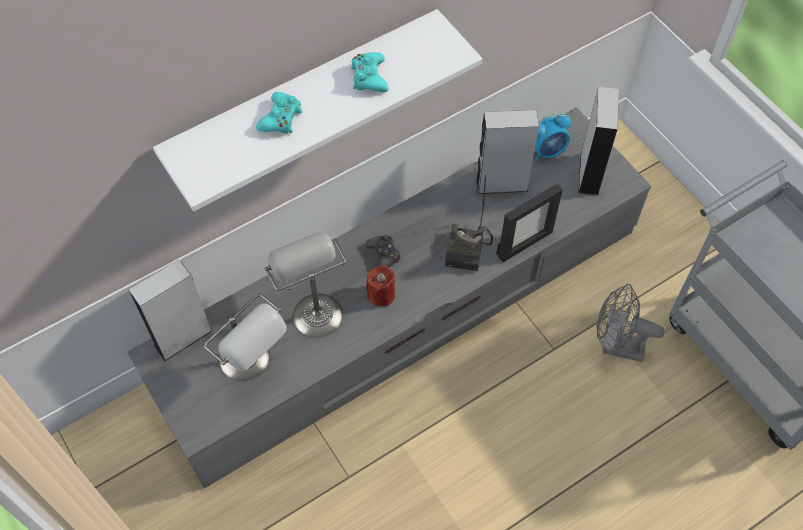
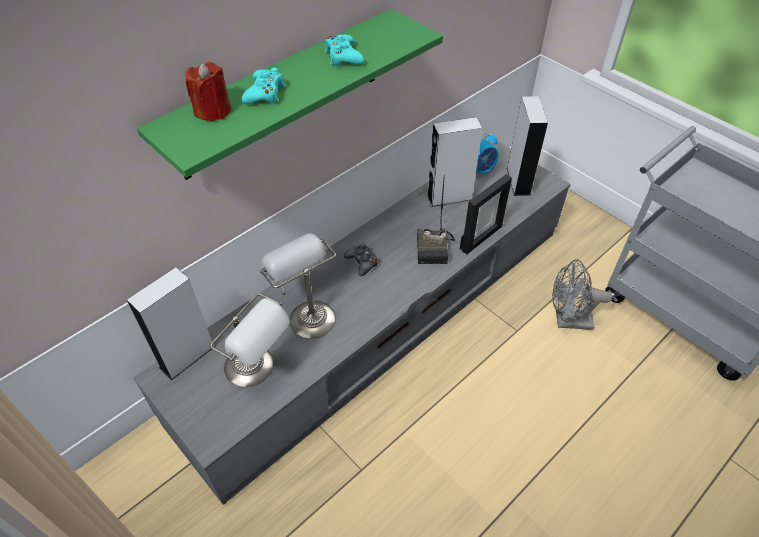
camera: 10 degrees left, 10 degrees down
white shelf [153,9,483,211] -> green shelf [137,9,443,180]
red candle [366,265,395,306] -> red candle moved to [186,62,231,121]

